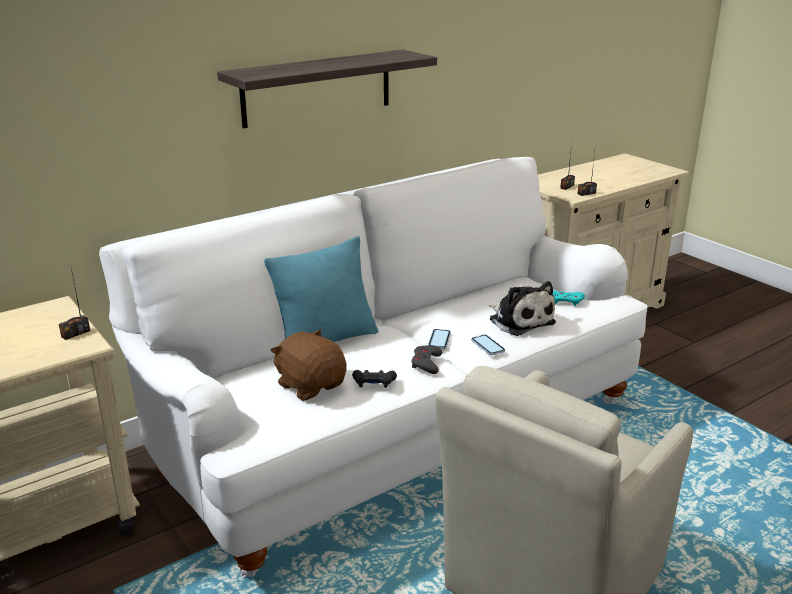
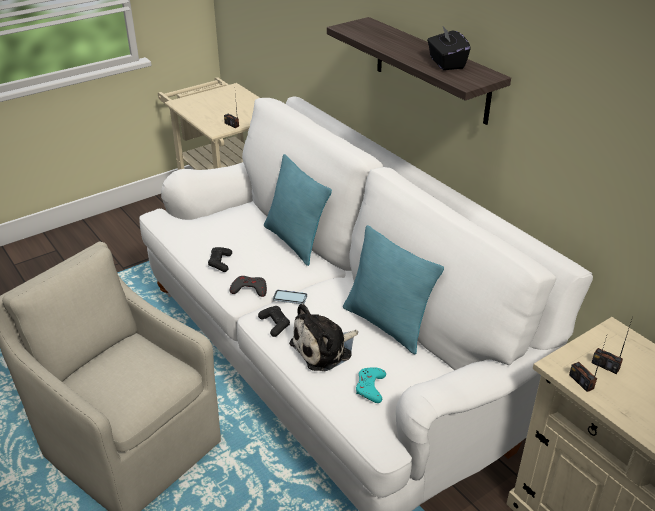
camera: 90 degrees right, 10 degrees up
brown plush toy [270,329,347,401] -> none
phone [471,334,505,355] -> black game controller [258,306,290,337]
none -> turquoise pillow [343,225,444,354]
none -> black tissue box [427,26,471,70]

